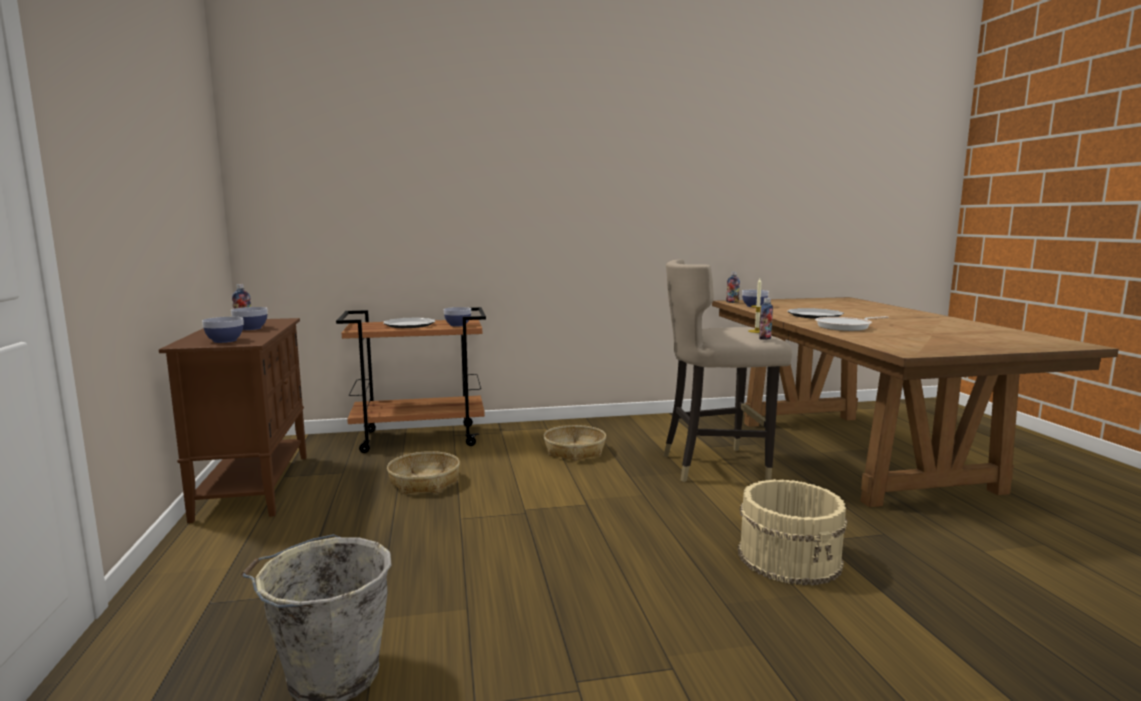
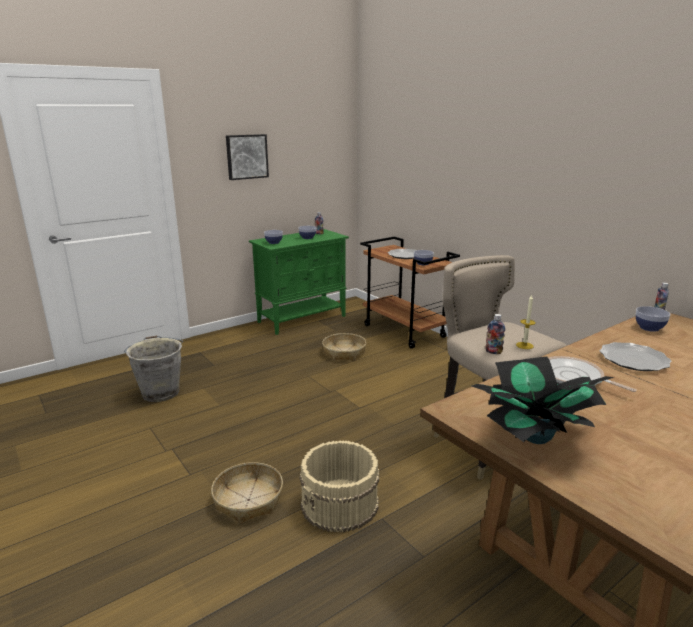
camera: 65 degrees right, 10 degrees up
brown cabinet [159,318,307,523] -> green cabinet [249,229,349,335]
basket [543,425,606,461] -> basket moved to [211,462,283,523]
none -> picture [226,134,269,180]
none -> potted plant [472,356,615,444]

